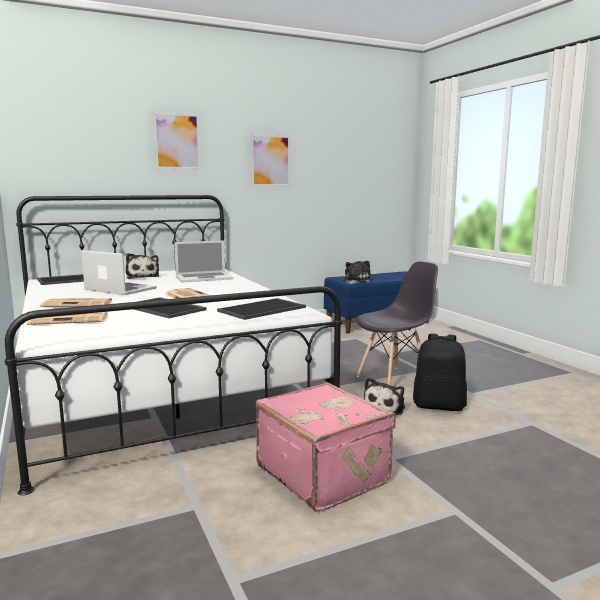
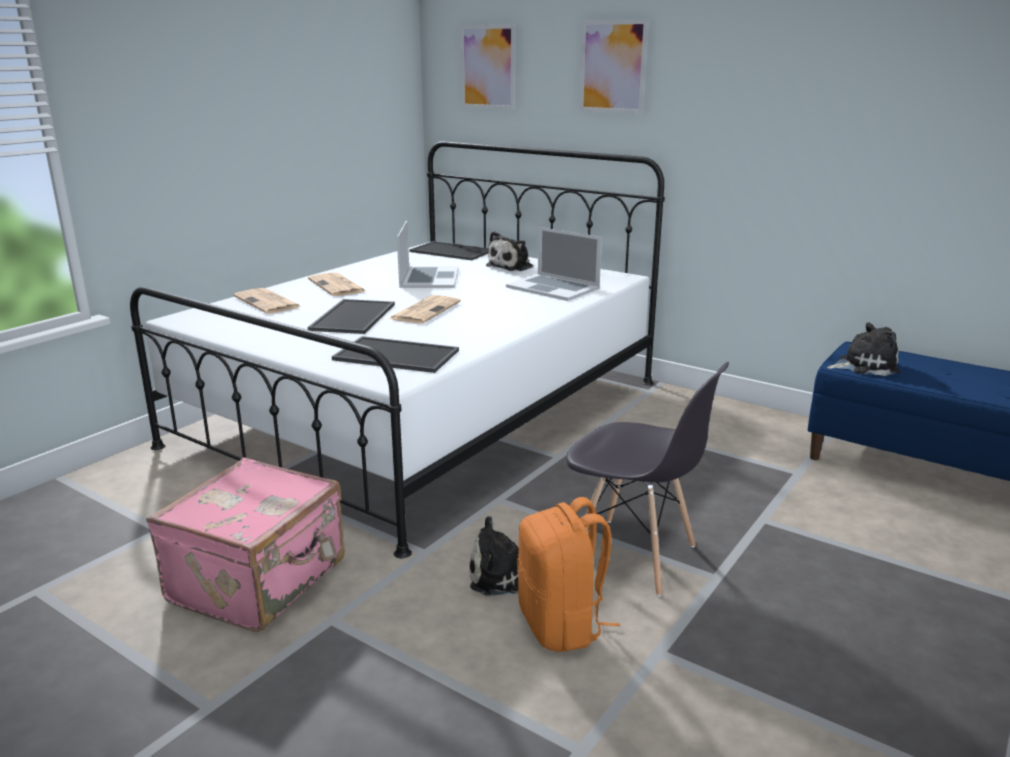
camera: 60 degrees right, 10 degrees up
picture [251,134,290,186] -> picture moved to [461,25,515,110]
black backpack [413,334,467,411] -> orange backpack [517,497,620,652]

